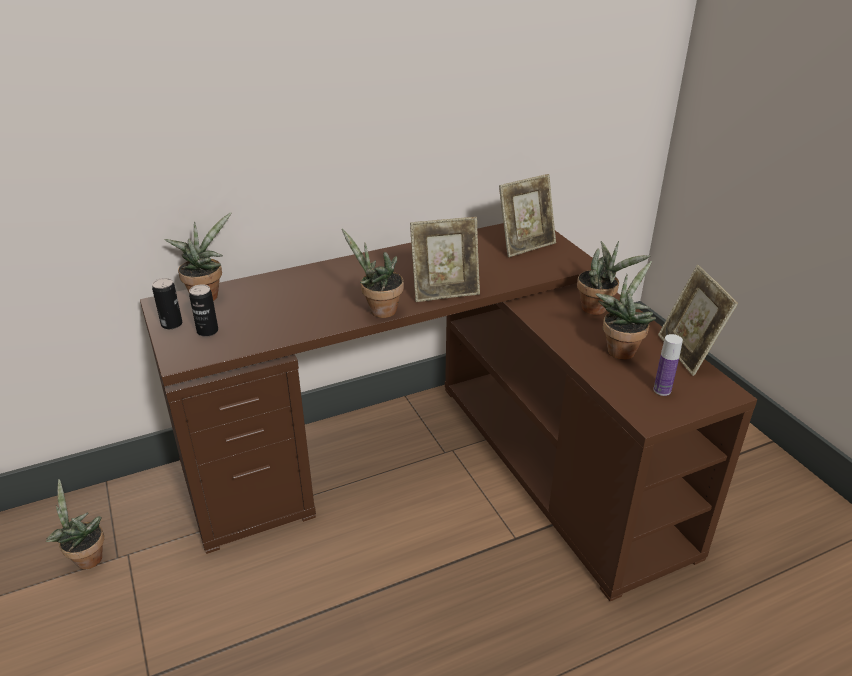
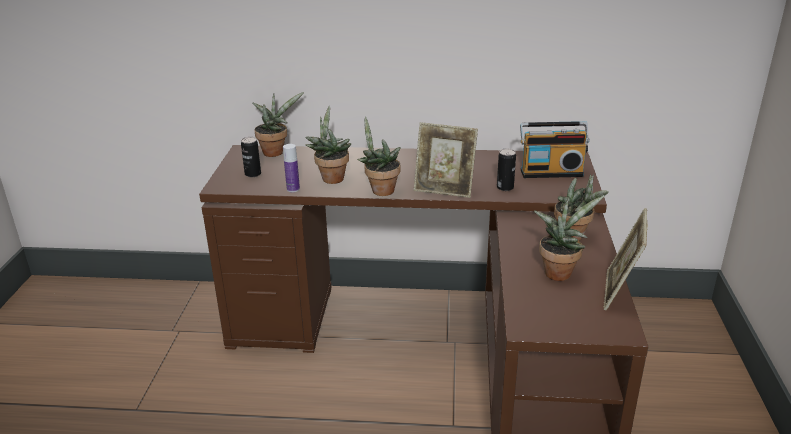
camera: 30 degrees right, 5 degrees down
potted plant [45,479,104,569] -> potted plant moved to [305,106,351,184]
can [152,278,182,329] -> can moved to [497,149,516,191]
picture frame [499,174,556,257] -> radio [520,121,590,178]
bottle [653,334,683,396] -> bottle moved to [283,144,300,192]

